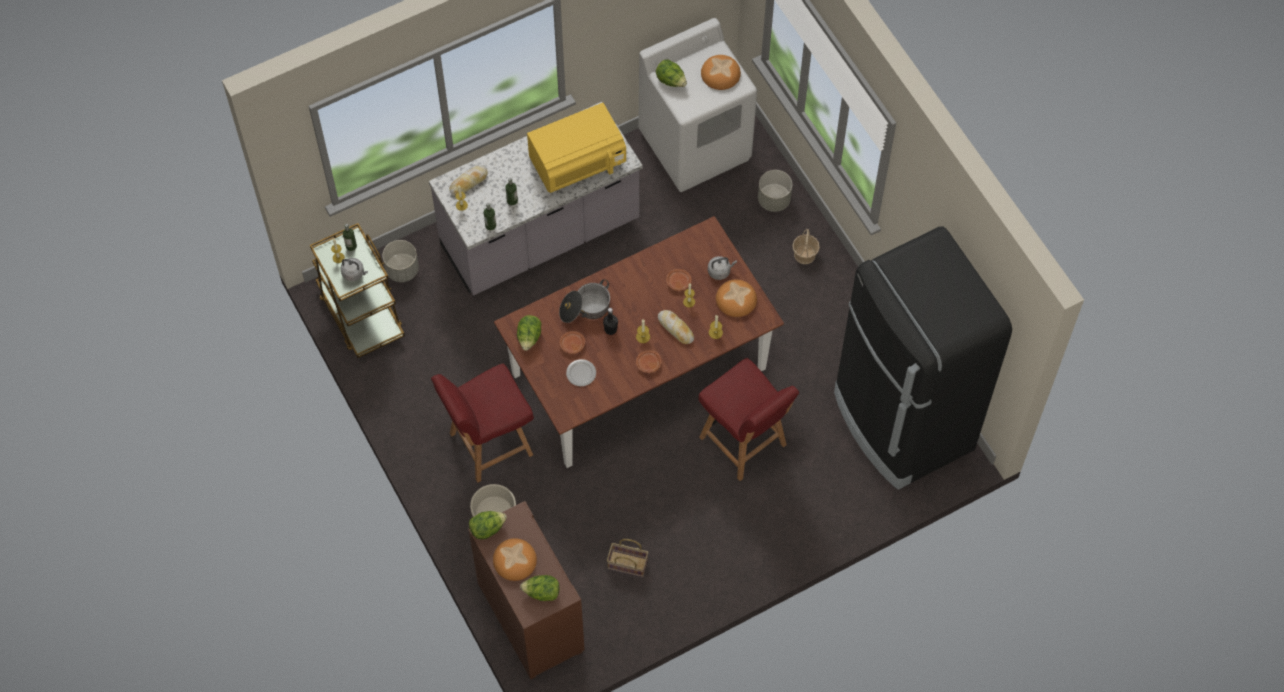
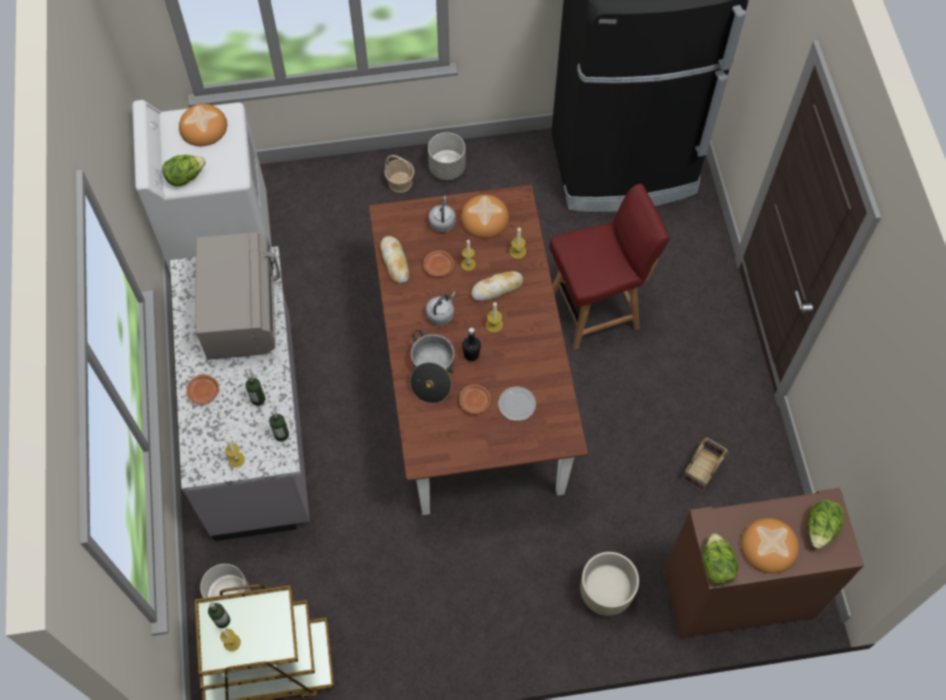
camera: 70 degrees left, 0 degrees up
grey kettle [340,258,368,281] -> grey kettle moved to [426,292,456,326]
red chair [431,364,534,483] -> none
bread [449,166,488,196] -> bread moved to [380,236,409,283]
lettuce [517,315,542,351] -> none
yellow microwave [527,103,626,193] -> grey microwave [196,232,280,360]
brown plate [636,350,662,373] -> brown plate moved to [186,375,219,405]
grey planter [758,170,792,212] -> grey planter moved to [428,132,466,180]

